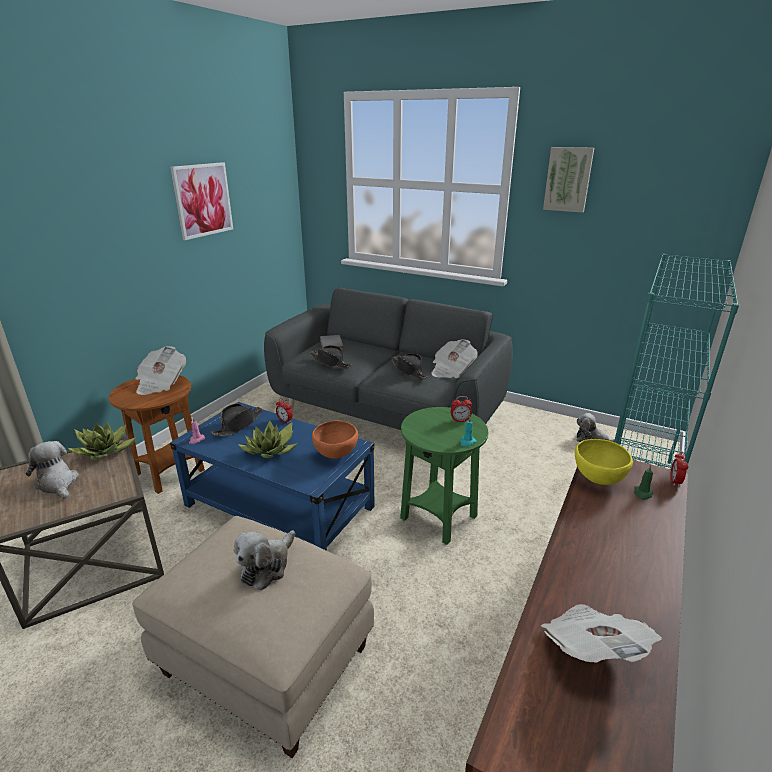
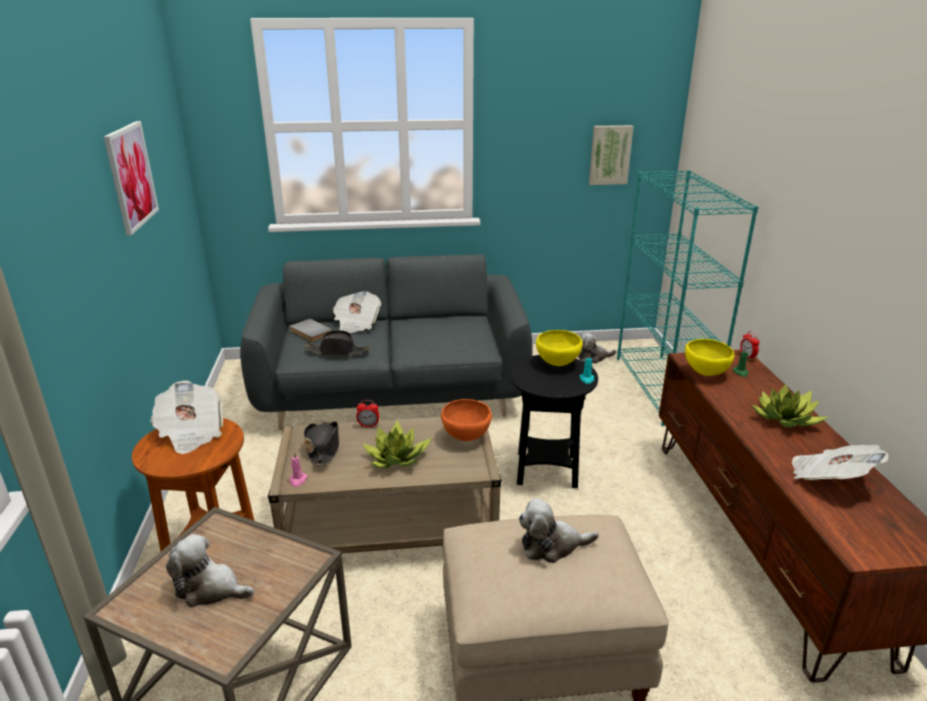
camera: 35 degrees left, 0 degrees up
potted plant [68,422,137,460] -> potted plant moved to [752,384,828,427]
blue coffee table [170,402,374,551] -> beige coffee table [268,417,502,553]
plush toy [234,530,295,590] -> plush toy turned 90 degrees clockwise [519,499,599,563]
black hat [392,353,428,379] -> none
green side table [400,407,488,545] -> black side table [509,355,598,488]
newspaper [431,339,478,378] -> newspaper moved to [333,291,381,333]
alarm clock [451,396,472,422] -> yellow bowl [536,330,583,366]
picture [543,147,594,213] -> picture moved to [589,125,633,185]

